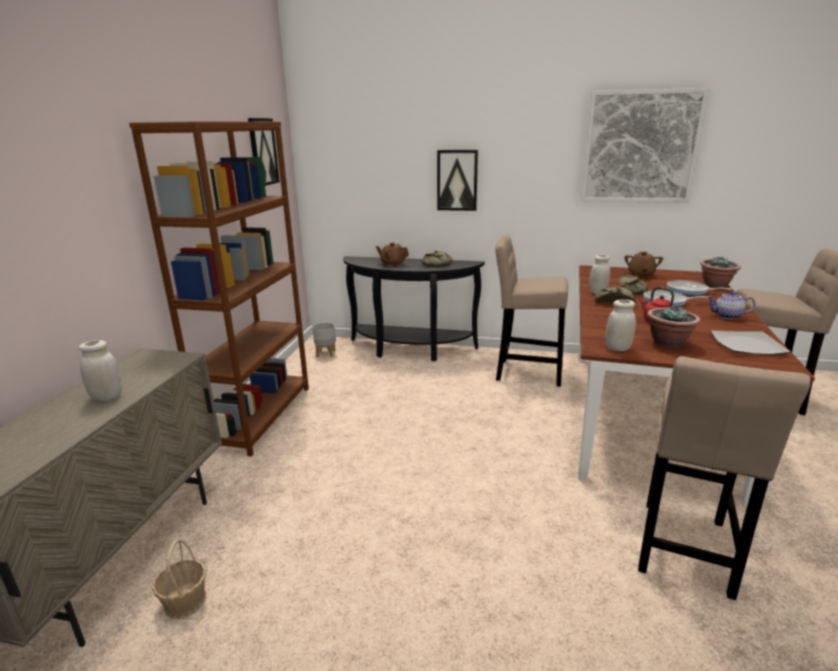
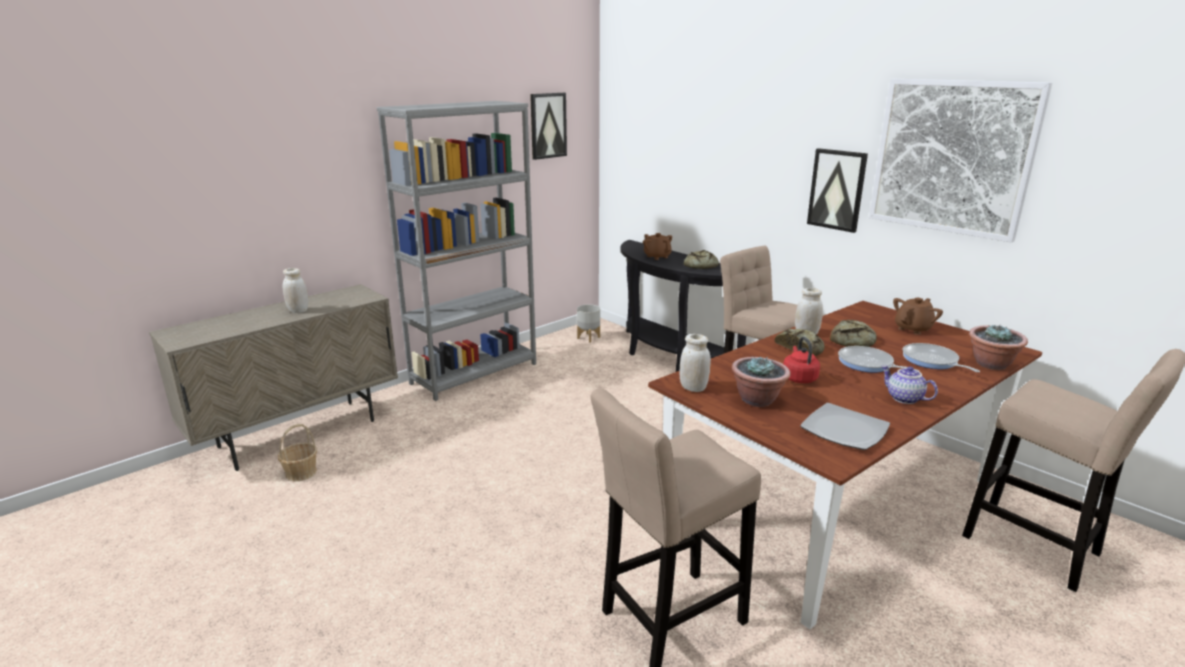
camera: 35 degrees right, 0 degrees up
brown bookcase [129,121,309,457] -> grey bookcase [377,101,536,401]
picture [437,150,478,211] -> picture moved to [807,148,868,233]

